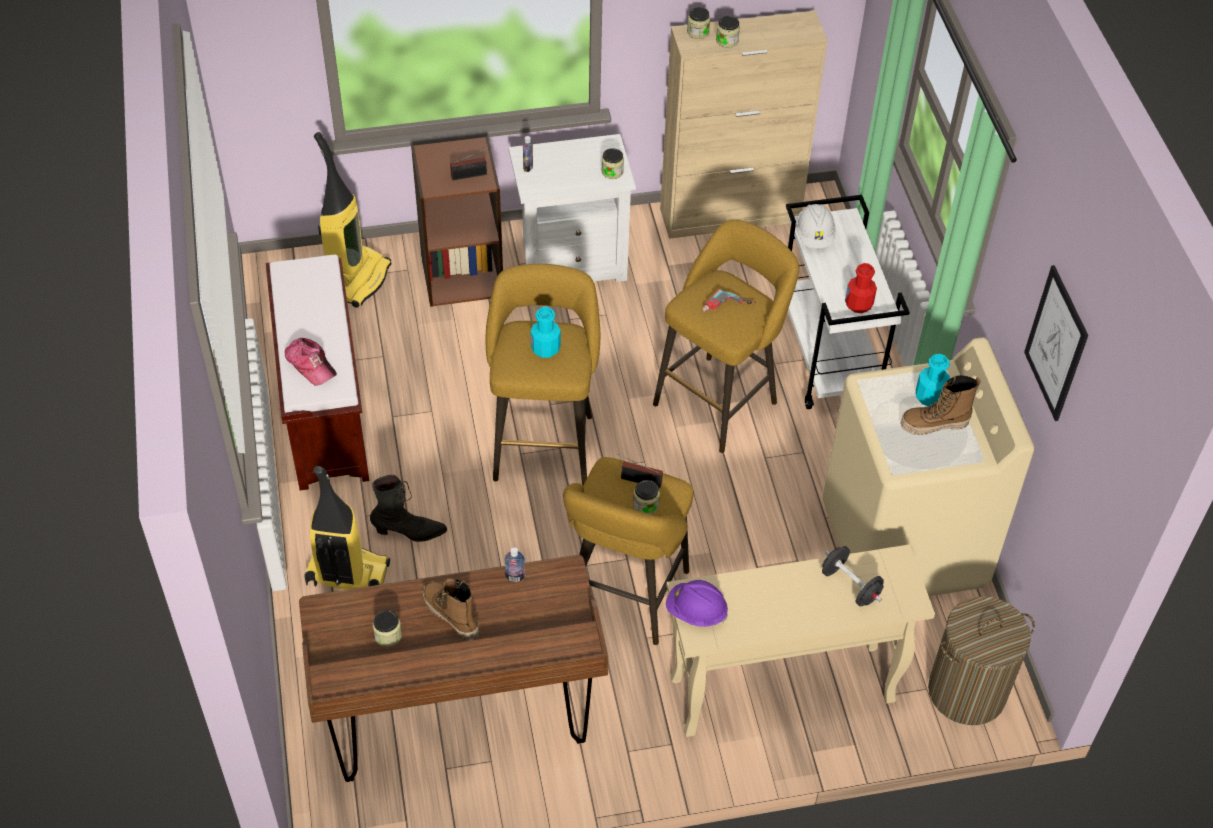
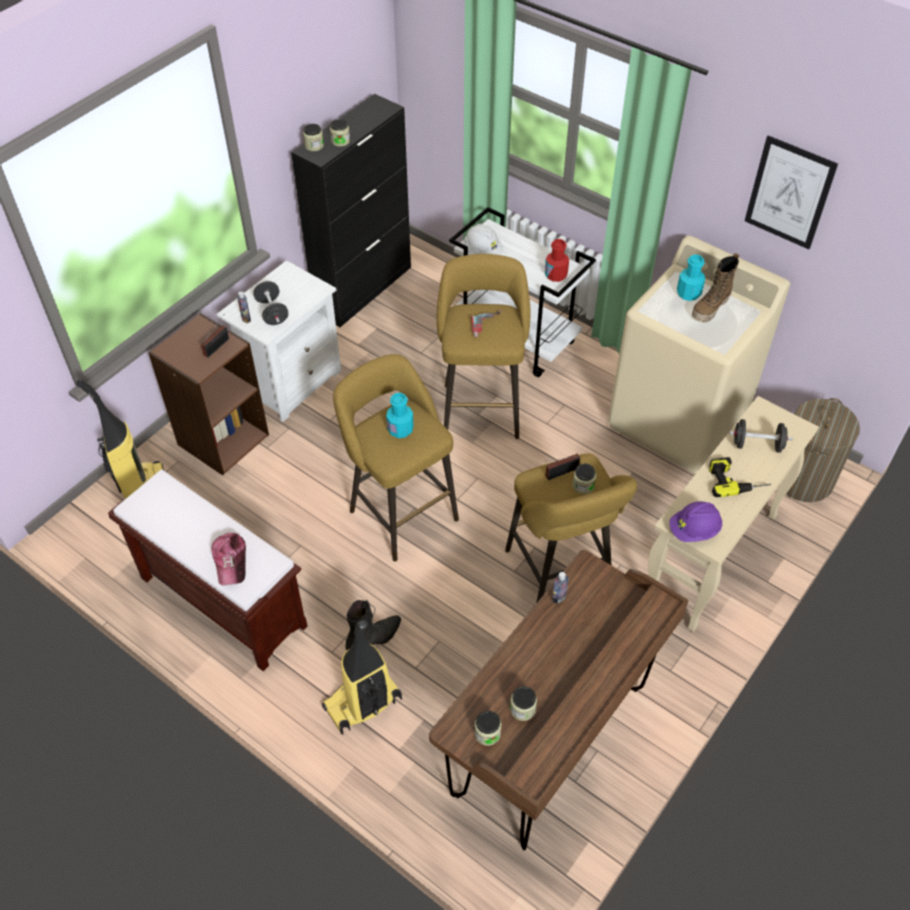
camera: 40 degrees left, 0 degrees up
cap [285,338,337,386] -> cap turned 75 degrees clockwise [212,533,246,586]
boot [423,578,480,641] -> none
jar [601,148,624,179] -> jar moved to [474,711,501,746]
beige cabinet [660,11,828,239] -> black cabinet [291,94,411,327]
none -> black dumbbell [253,281,289,325]
none -> power drill [709,457,771,497]

